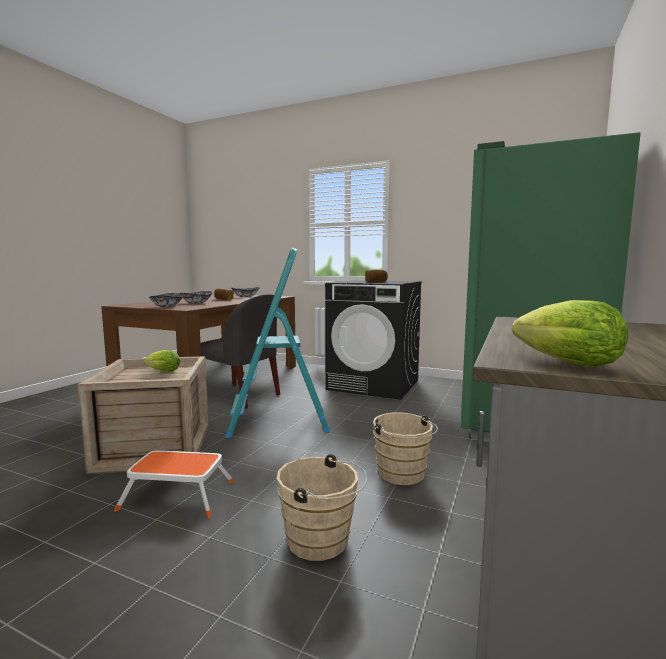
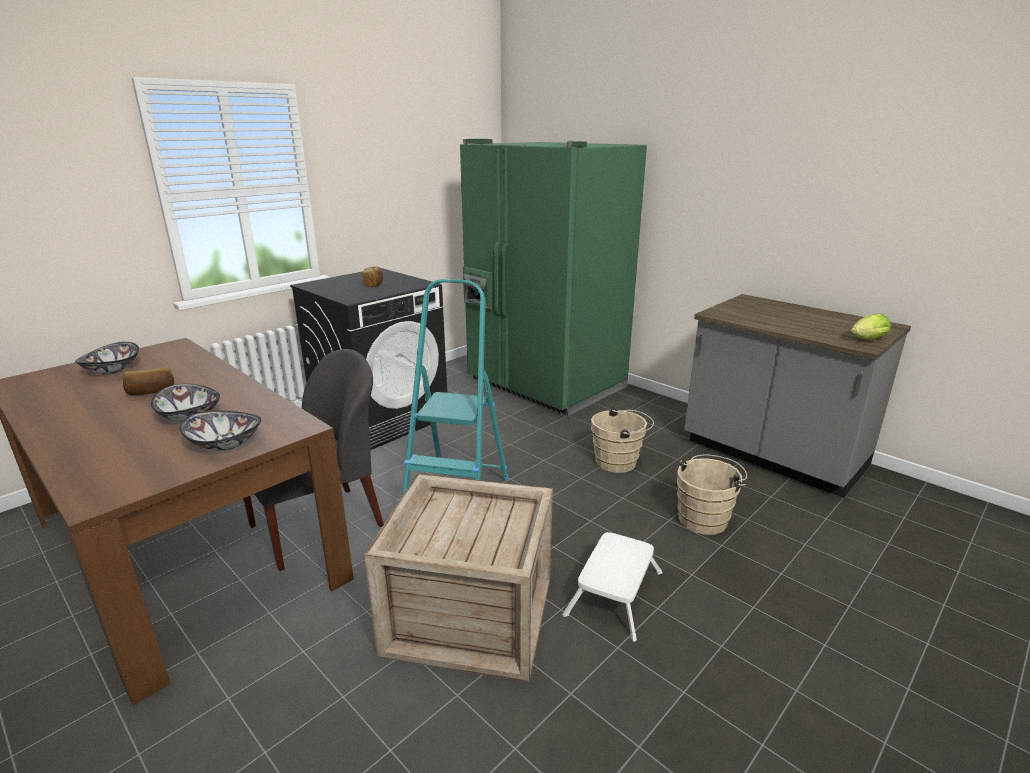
camera: 70 degrees left, 15 degrees up
orange step ladder [114,450,235,518] -> white step ladder [562,532,662,642]
lettuce [144,350,180,372] -> none

